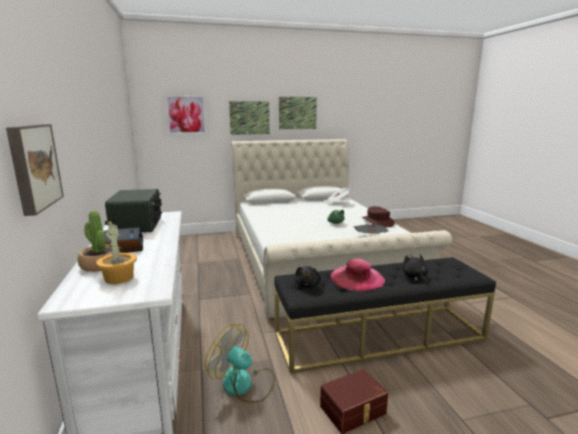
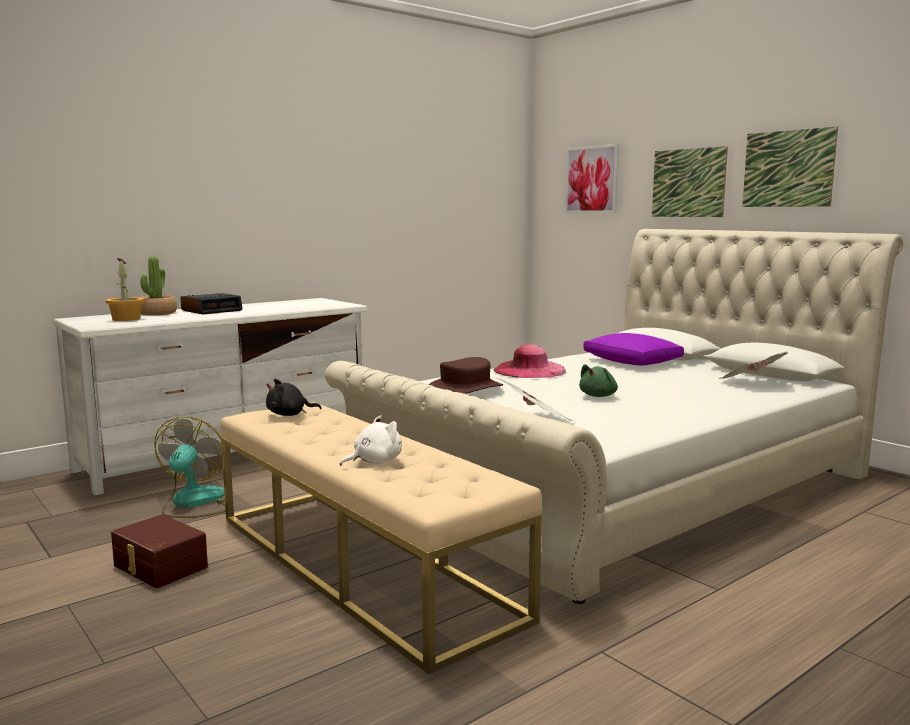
camera: 65 degrees right, 5 degrees down
picture [6,124,64,216] -> none
radio [105,189,162,232] -> none
black bench [274,257,496,373] -> beige bench [221,402,542,674]
pink hat [330,259,385,291] -> pink hat moved to [493,344,566,378]
brown hat [362,206,395,228] -> brown hat moved to [429,357,503,394]
black plush toy [402,254,428,284] -> white plush toy [340,415,402,466]
none -> purple pillow [583,333,684,365]

